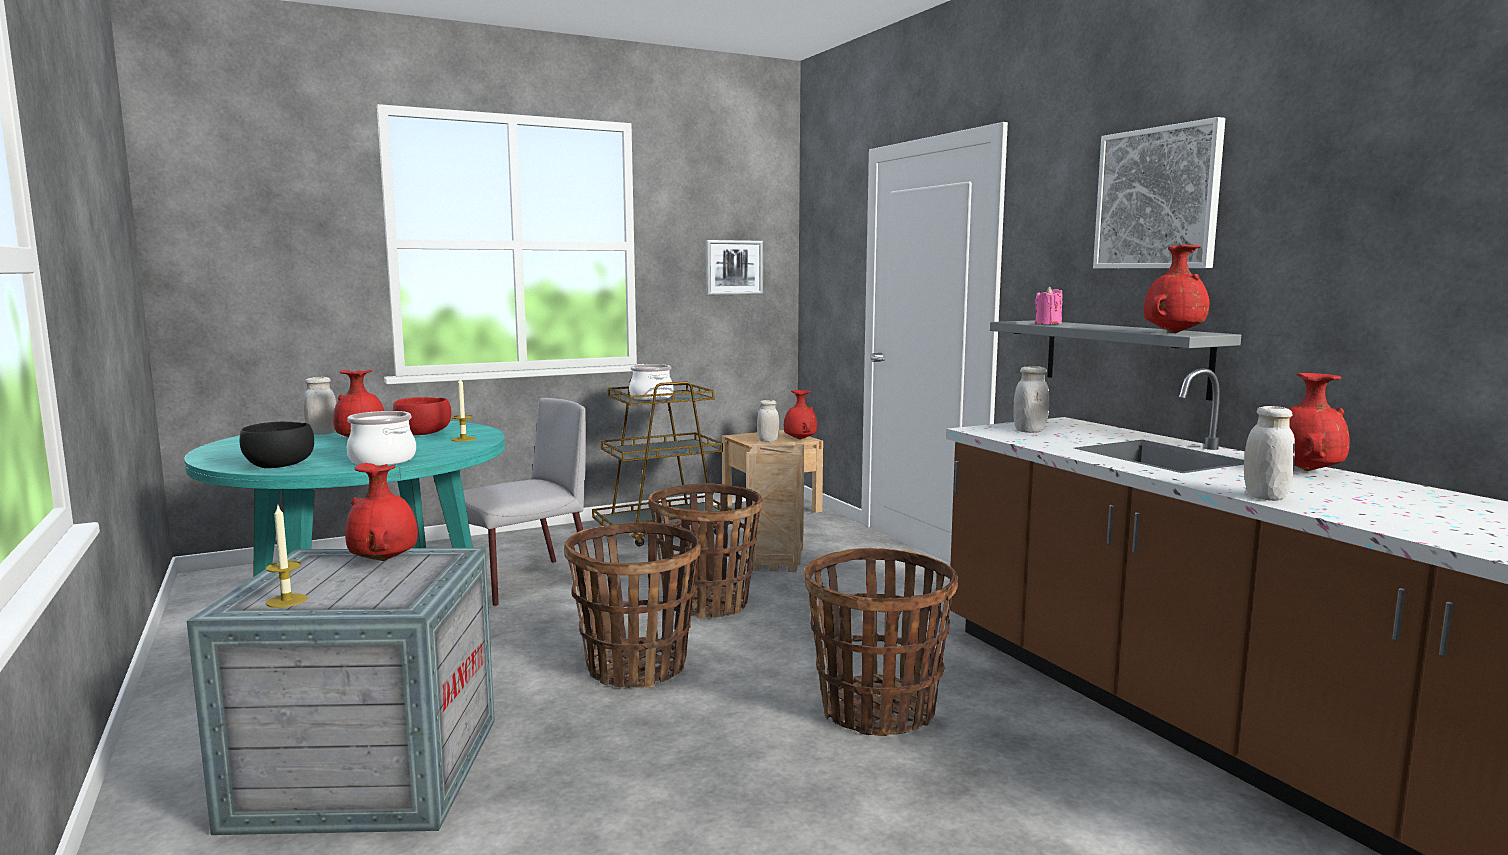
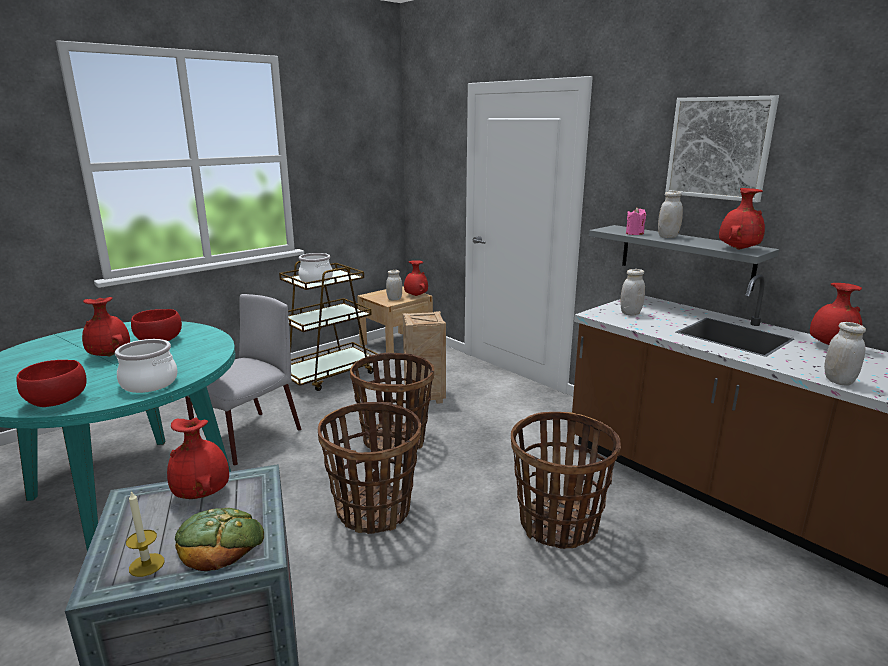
camera: 15 degrees left, 10 degrees up
black bowl [240,422,314,468] -> red bowl [17,360,86,407]
white jar [303,377,336,435] -> white jar moved to [658,191,683,238]
candle [451,378,476,442] -> none
picture [705,240,763,295] -> none
none -> bread [175,508,264,571]

